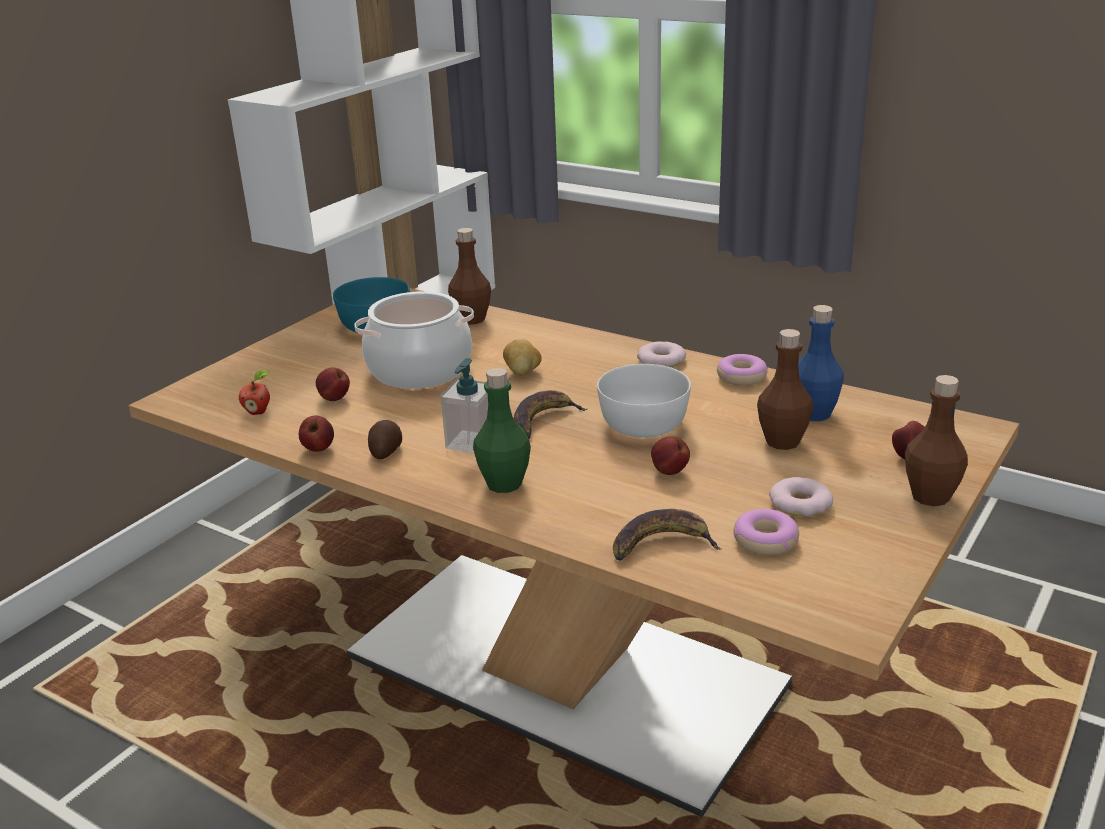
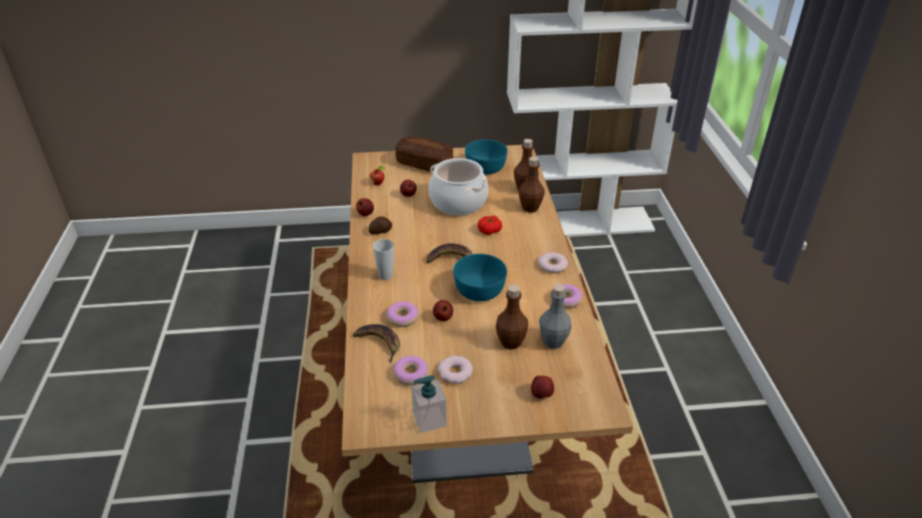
camera: 50 degrees right, 10 degrees up
soap dispenser [441,358,488,453] -> soap dispenser moved to [411,375,447,433]
green bottle [473,368,531,493] -> cup [373,239,394,280]
potato [503,339,542,376] -> tomato [478,216,502,235]
white bowl [597,364,691,438] -> turquoise bowl [453,254,507,301]
blue bottle [798,305,844,421] -> grey bottle [539,284,572,349]
brown bottle [905,375,968,506] -> brown bottle moved to [518,156,545,213]
none -> donut [386,302,419,327]
none -> bread [395,136,453,172]

